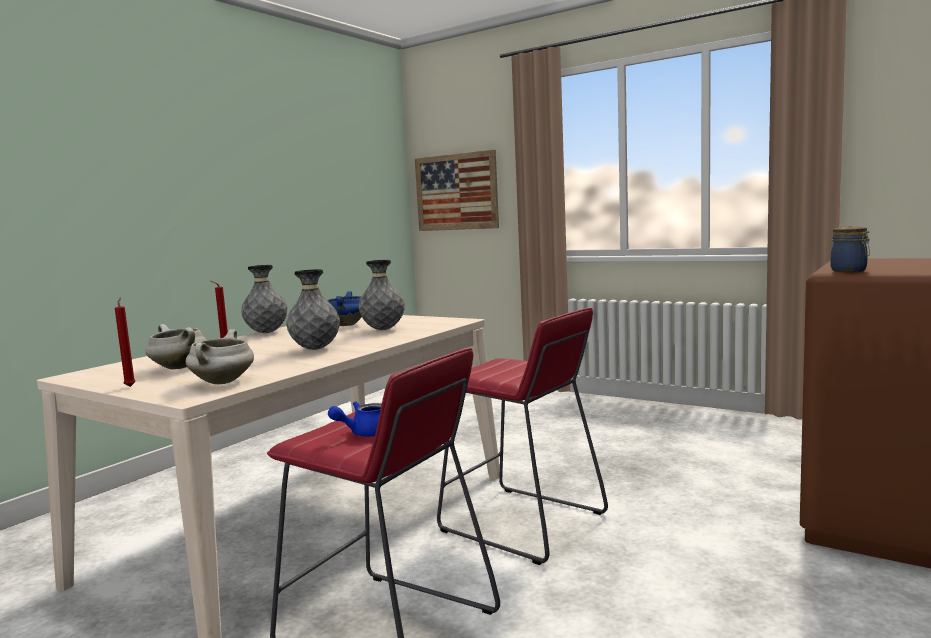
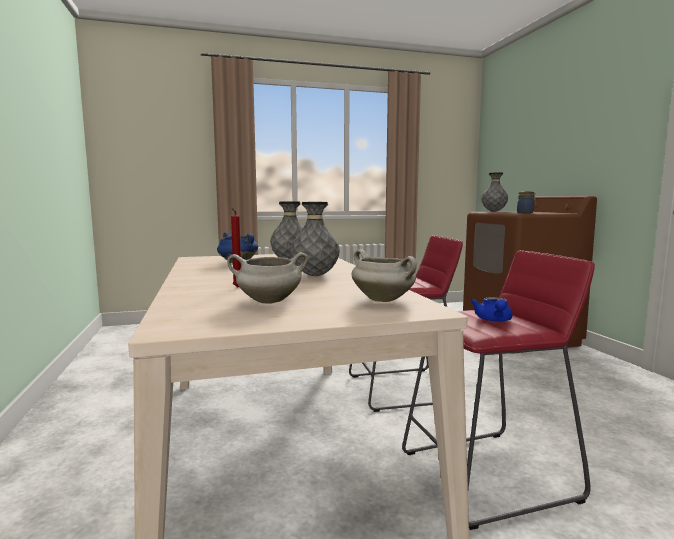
camera: 50 degrees left, 0 degrees up
red candle [115,297,136,387] -> none
grey vase [241,265,287,333] -> grey vase moved to [481,172,508,212]
picture [415,150,499,231] -> none

